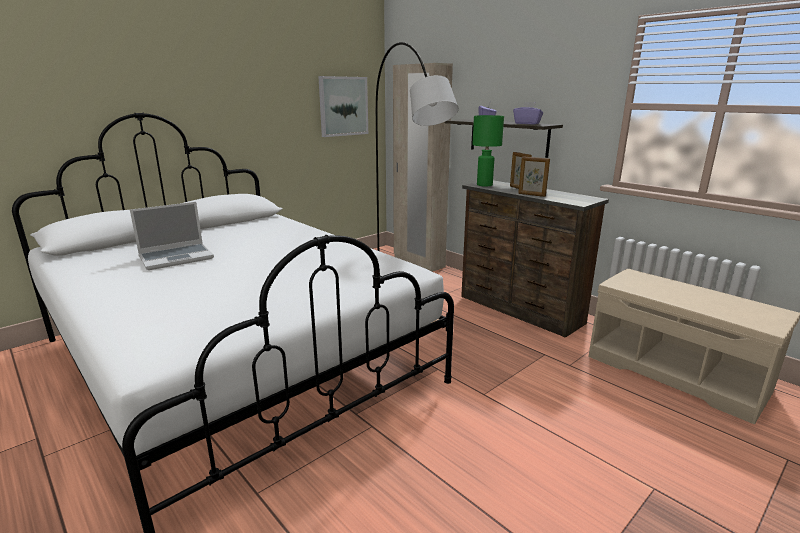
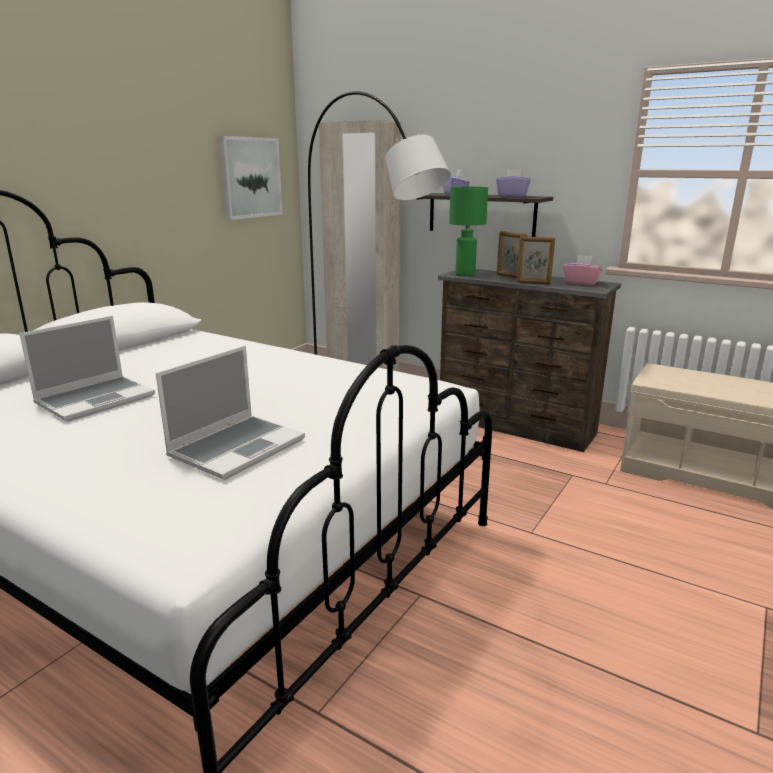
camera: 15 degrees left, 0 degrees up
none -> laptop [156,346,305,480]
none -> pink tissue box [563,255,602,285]

